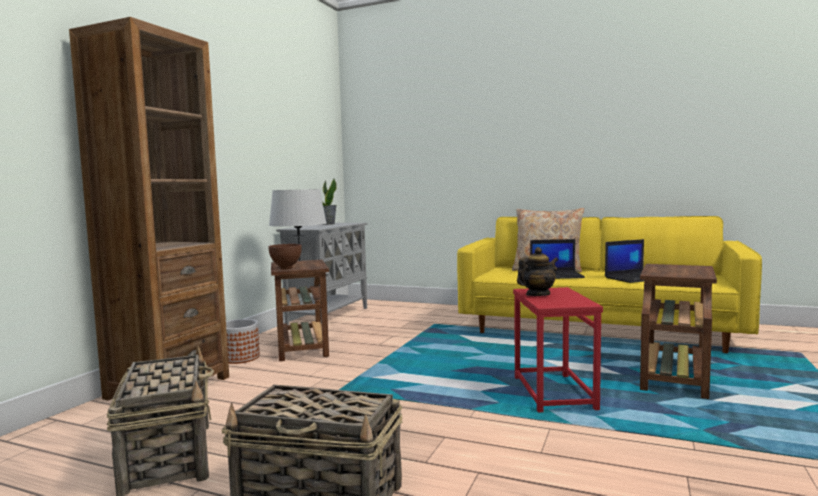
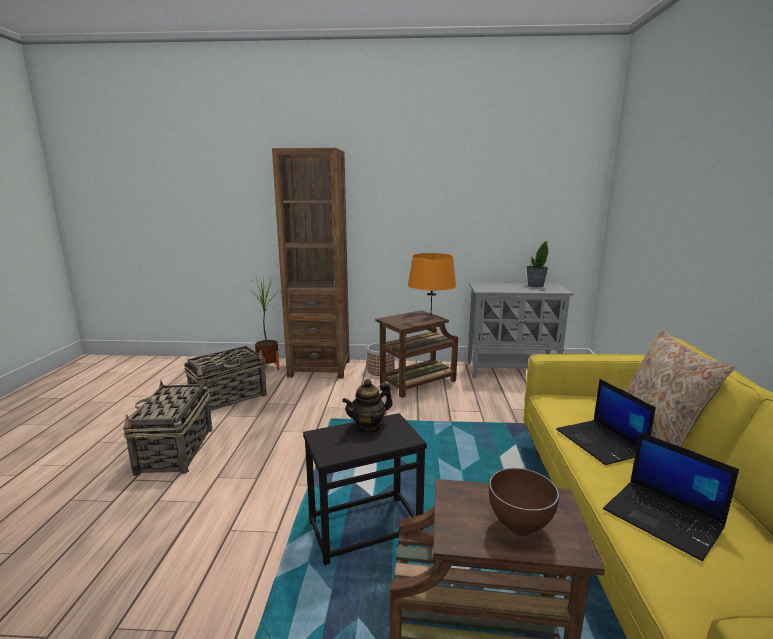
camera: 70 degrees right, 10 degrees up
brown bowl [268,244,302,269] -> brown bowl moved to [489,468,559,536]
grey table lamp [269,189,327,262] -> orange table lamp [408,253,456,315]
red side table [513,287,603,412] -> black side table [303,413,427,565]
teapot [517,247,558,296] -> teapot turned 105 degrees clockwise [342,379,393,434]
none -> potted plant [248,276,280,370]

